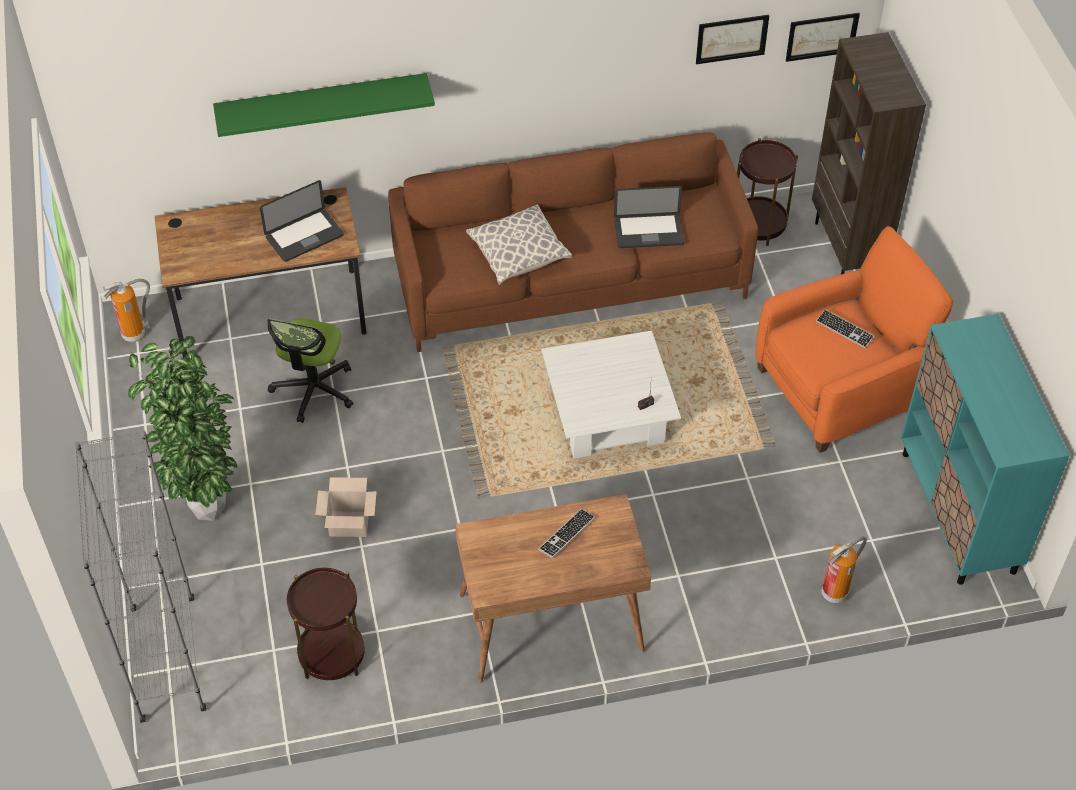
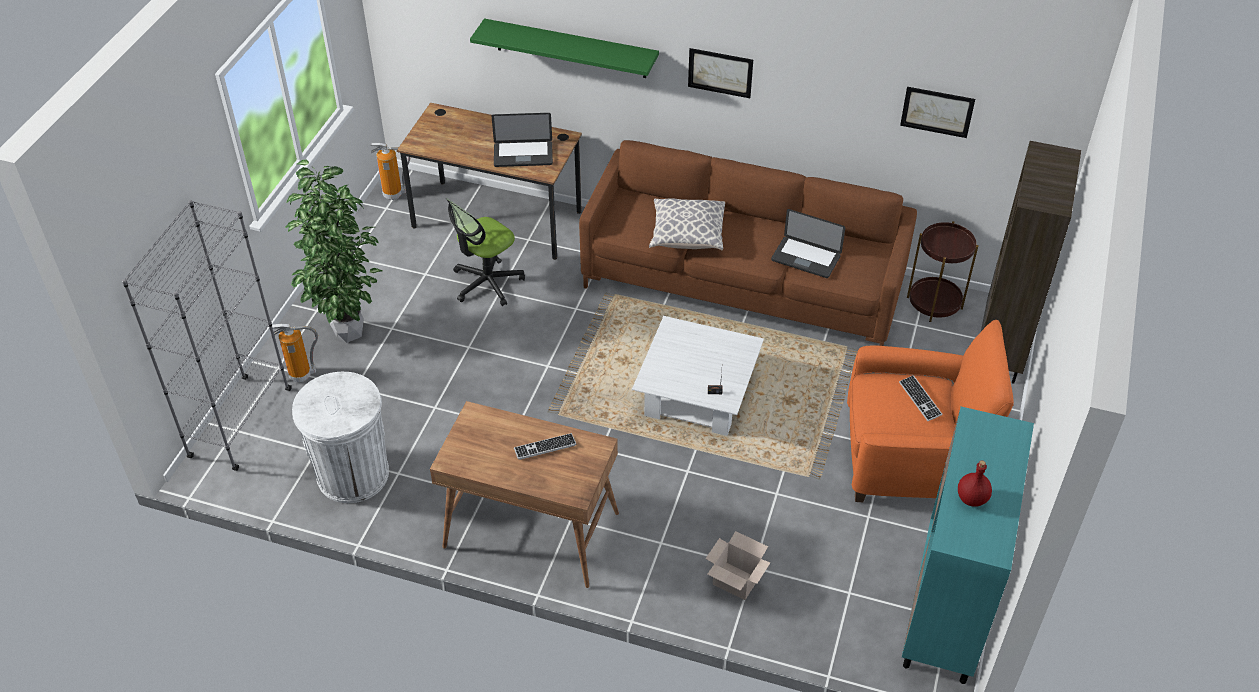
camera: 30 degrees right, 5 degrees down
brown side table [287,568,365,680] -> white trash can [292,372,389,503]
cardboard box [315,477,377,537] -> cardboard box moved to [706,531,770,600]
picture [786,13,860,62] -> picture moved to [688,48,753,98]
fire extinguisher [821,536,867,603] -> fire extinguisher moved to [272,324,318,382]
none -> red bottle [958,461,992,507]

